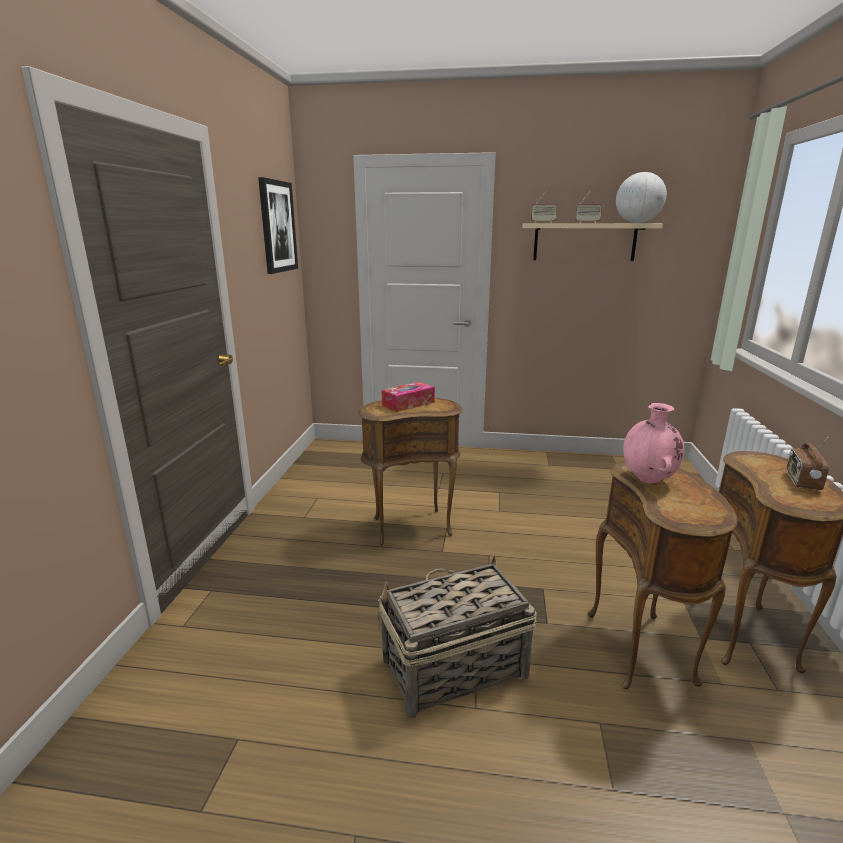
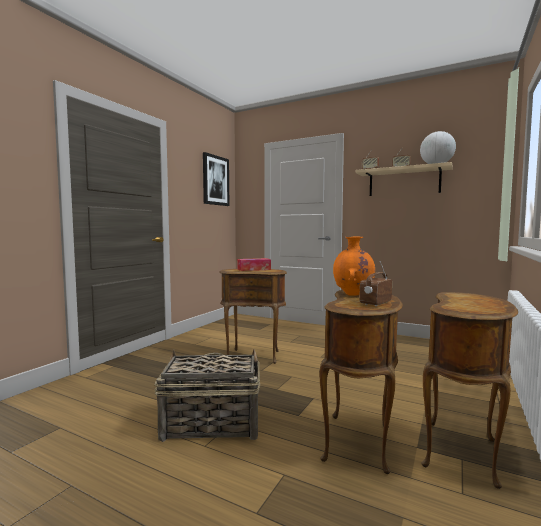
camera: 20 degrees right, 15 degrees down
pink vase [623,403,685,483] -> orange vase [333,237,375,296]
radio [786,437,829,490] -> radio moved to [360,261,392,306]

